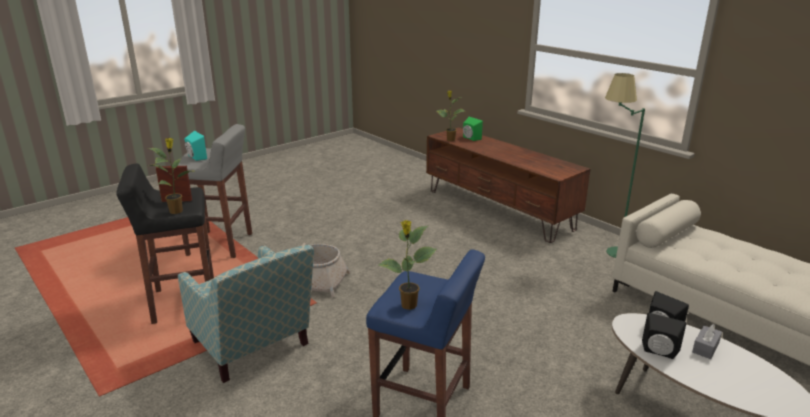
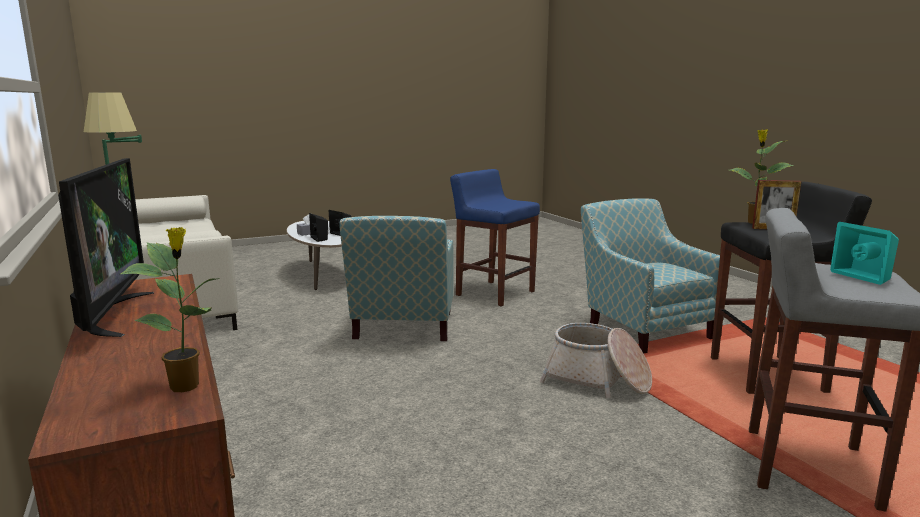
camera: 165 degrees left, 10 degrees down
potted plant [378,220,437,310] -> none
green speaker [463,117,483,141] -> none
none -> television [58,158,154,337]
none -> armchair [339,216,454,341]

